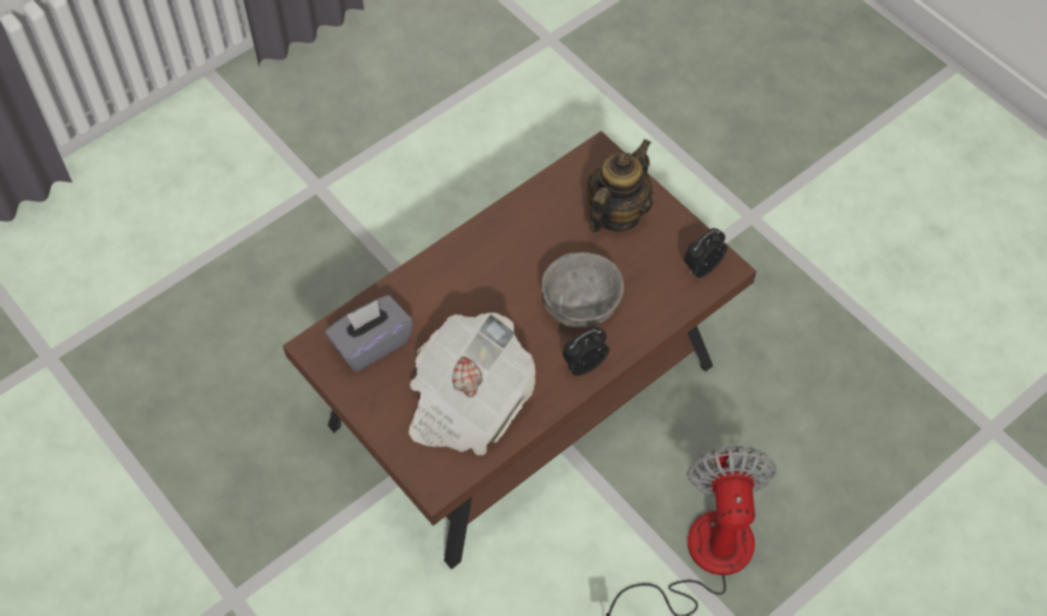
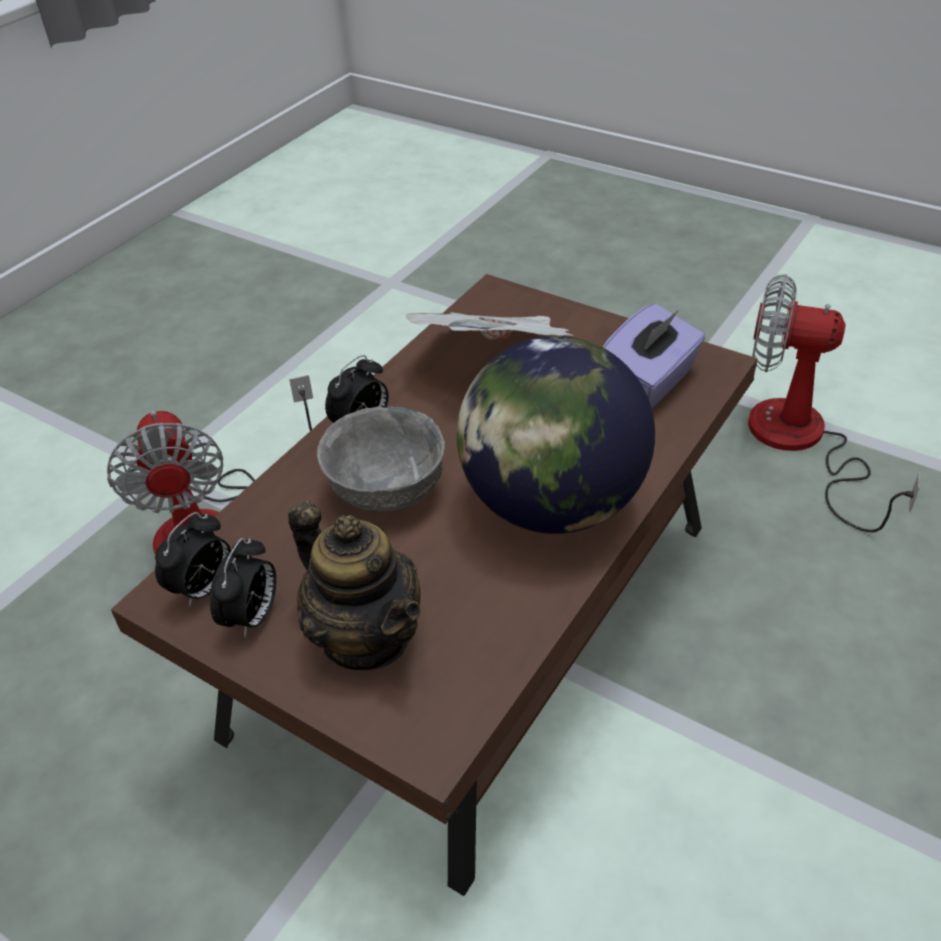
camera: 165 degrees right, 15 degrees down
grey tissue box [325,295,413,372] -> purple tissue box [603,304,706,408]
teapot [587,139,653,232] -> teapot turned 60 degrees counterclockwise [288,500,421,670]
none -> alarm clock [210,538,276,638]
none -> globe [457,336,655,534]
none -> fan [748,274,920,532]

